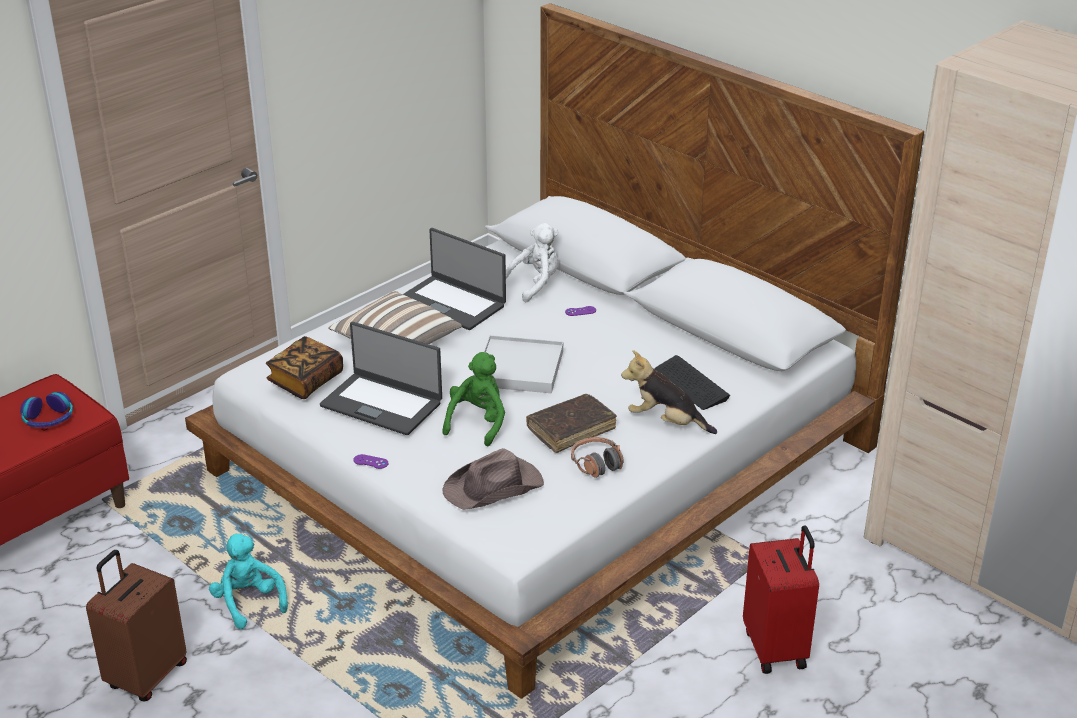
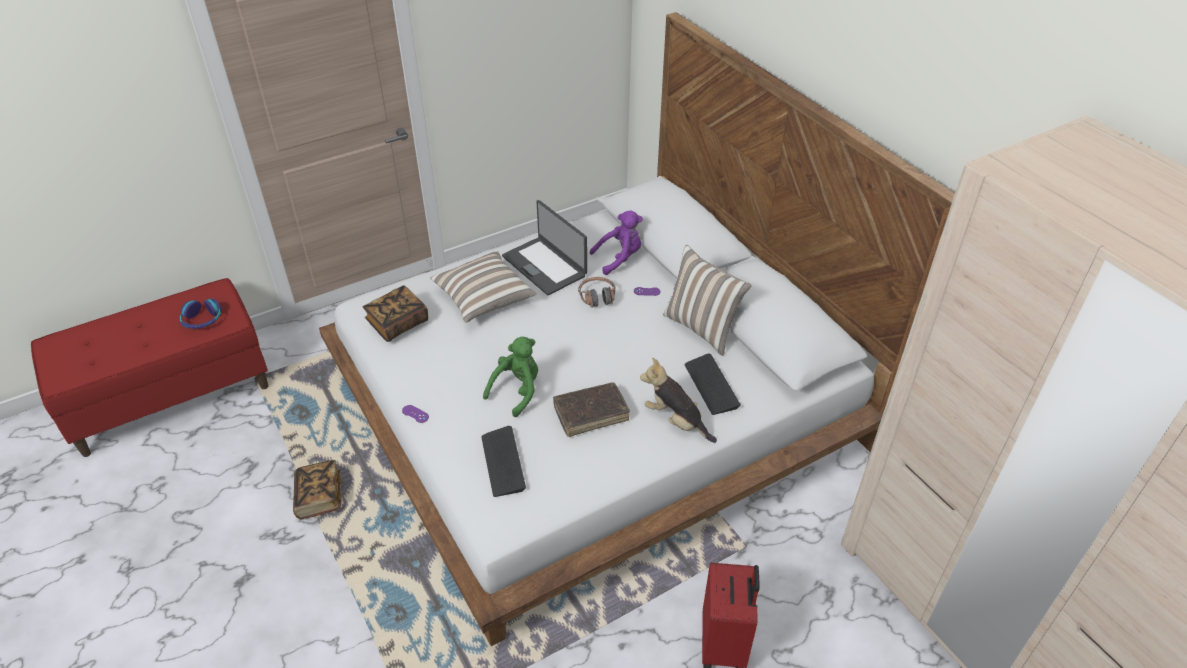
camera: 15 degrees right, 10 degrees up
brown suitcase [86,550,187,701] -> none
turquoise plush toy [209,534,288,629] -> book [293,460,342,520]
laptop [320,322,442,435] -> none
brown hat [442,448,544,510] -> keyboard [481,426,526,497]
white tray [484,335,563,393] -> none
white plush toy [506,223,559,303] -> purple plush toy [590,210,643,275]
headphones [571,437,624,478] -> headphones moved to [578,277,616,308]
none -> pillow [663,245,751,356]

